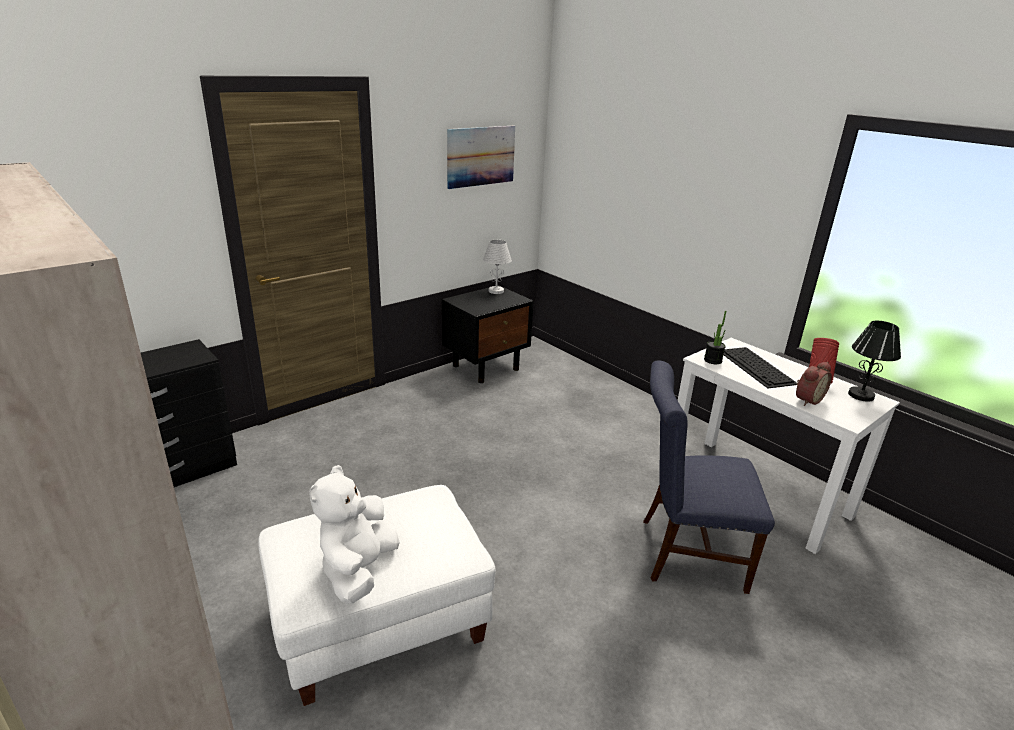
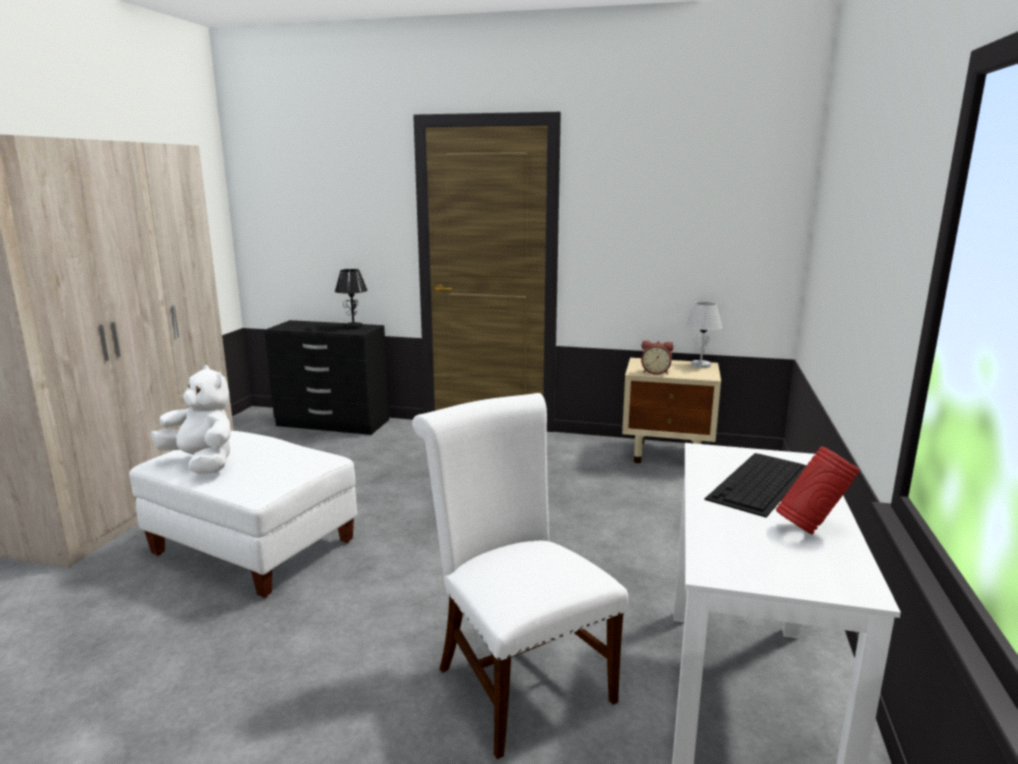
camera: 55 degrees right, 10 degrees down
white plush toy [309,465,400,604] -> white plush toy turned 60 degrees clockwise [151,365,231,474]
black nightstand [442,285,534,383] -> beige nightstand [622,358,721,463]
picture [447,126,515,189] -> none
blue chair [643,360,775,594] -> white chair [412,393,628,759]
potted plant [704,311,726,364] -> none
alarm clock [796,362,832,406] -> alarm clock moved to [641,340,673,375]
black table lamp [848,321,901,402] -> black table lamp moved to [335,269,367,329]

